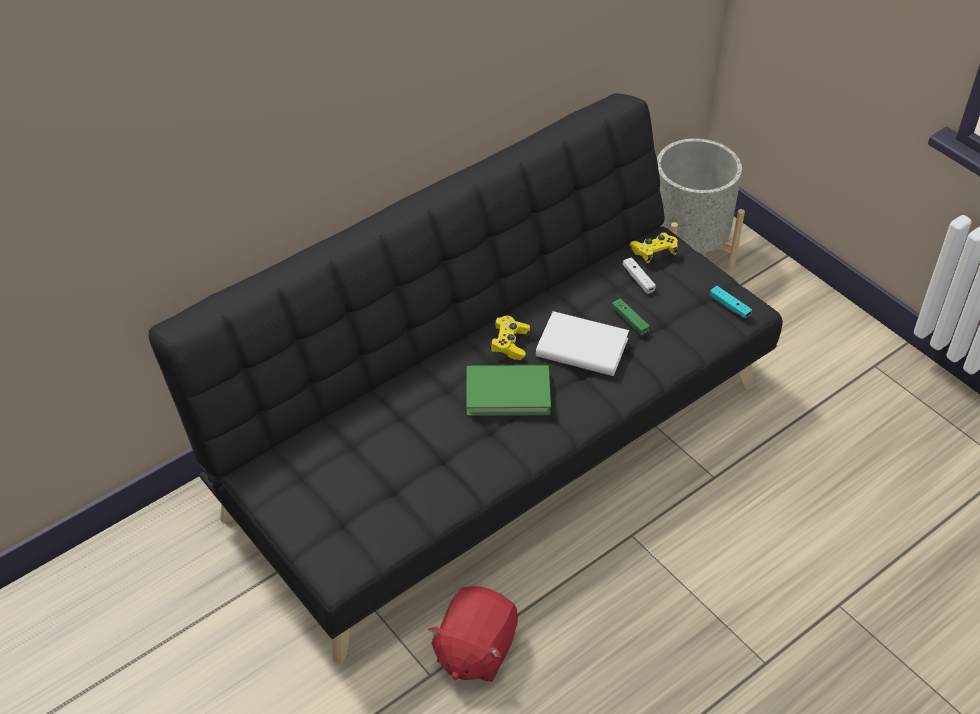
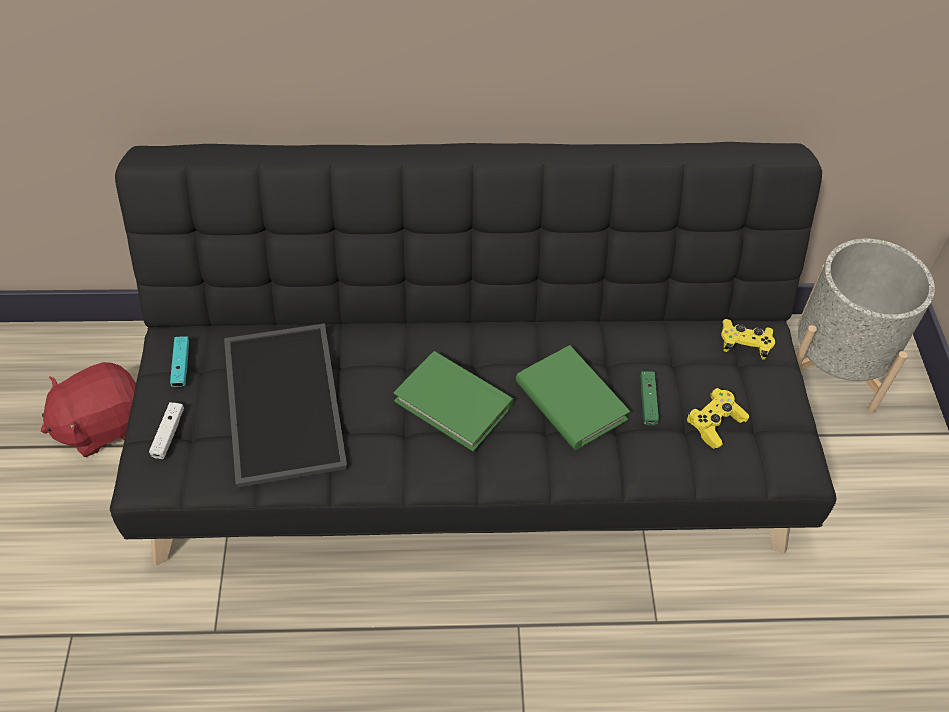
camera: 35 degrees right, 5 degrees up
red plush toy [428,586,518,682] -> red plush toy moved to [41,362,136,457]
yellow game controller [490,316,530,360] -> yellow game controller moved to [686,388,749,449]
white book [536,311,629,376] -> green book [516,345,630,450]
white game controller [622,257,656,294] -> white game controller moved to [149,402,184,459]
turquoise game controller [710,286,752,318] -> turquoise game controller moved to [170,336,189,387]
none -> tray [224,323,347,487]

